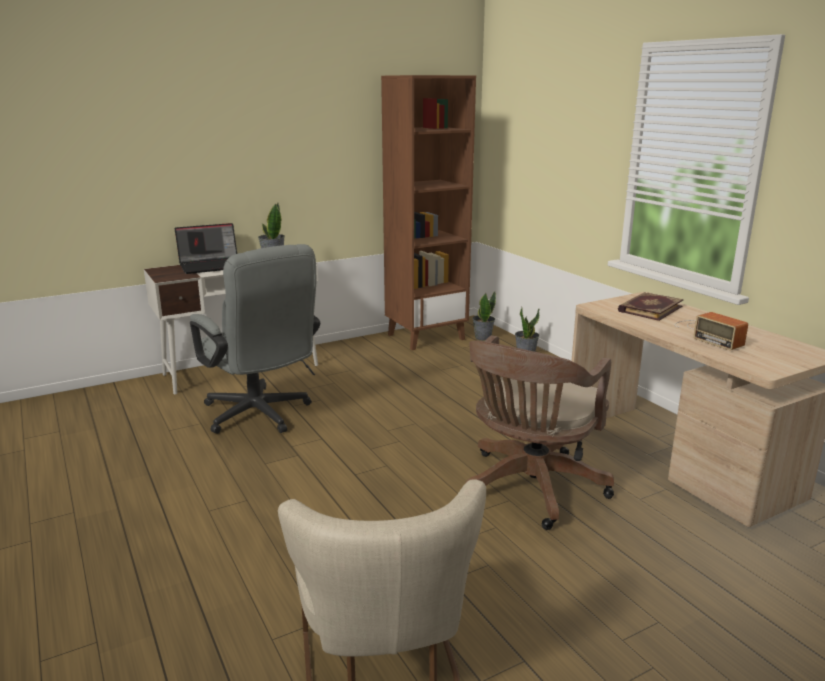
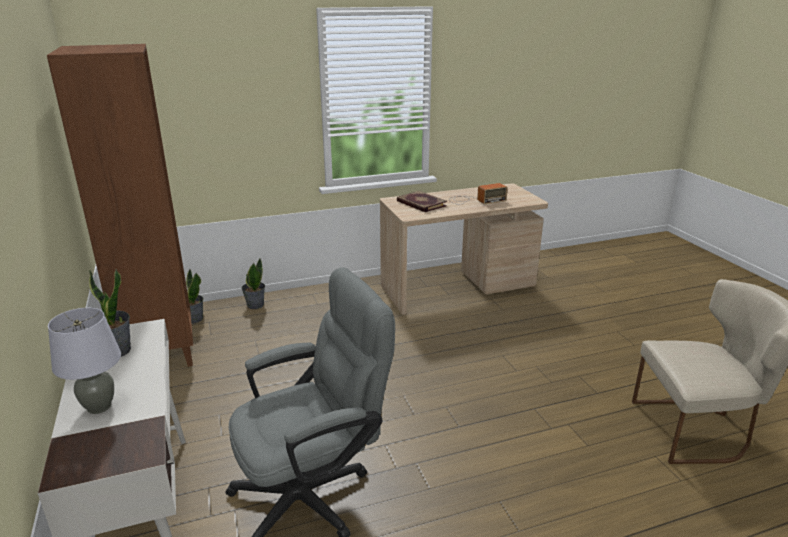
camera: 80 degrees left, 5 degrees up
laptop [174,223,237,274] -> grey table lamp [48,308,121,414]
brown office chair [465,335,614,530] -> none

